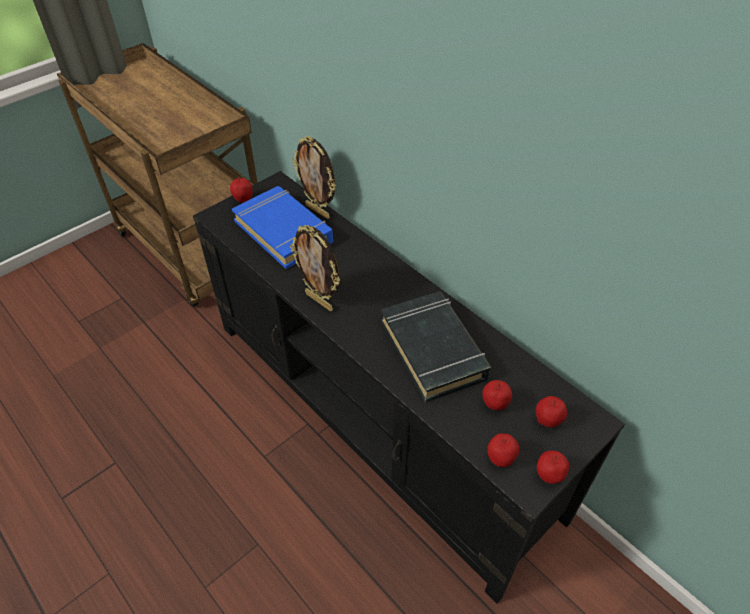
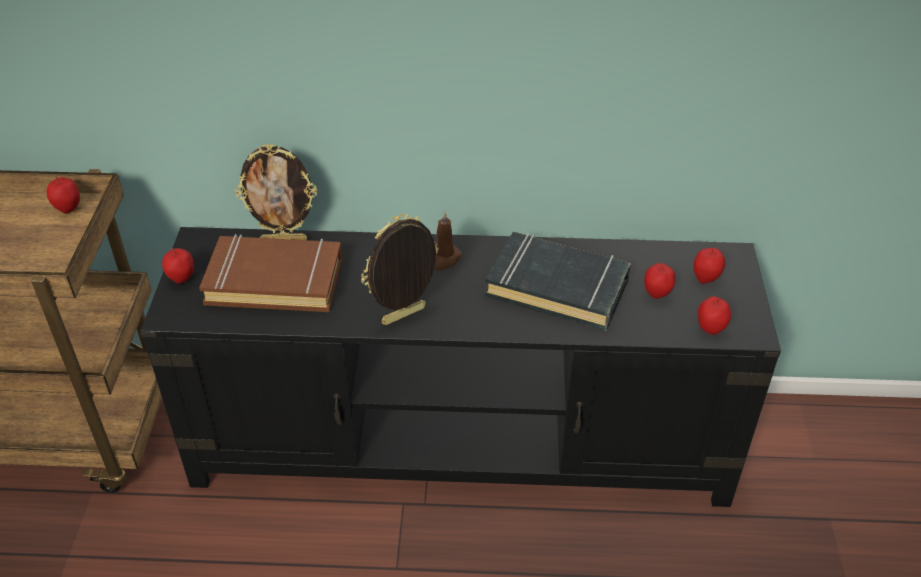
camera: 45 degrees left, 5 degrees down
blue book [232,186,333,269] -> brown book [199,234,342,312]
picture frame [290,225,340,311] -> picture frame turned 150 degrees clockwise [361,214,439,325]
apple [537,450,569,484] -> apple moved to [47,176,80,213]
none -> brown candle [434,211,462,270]

